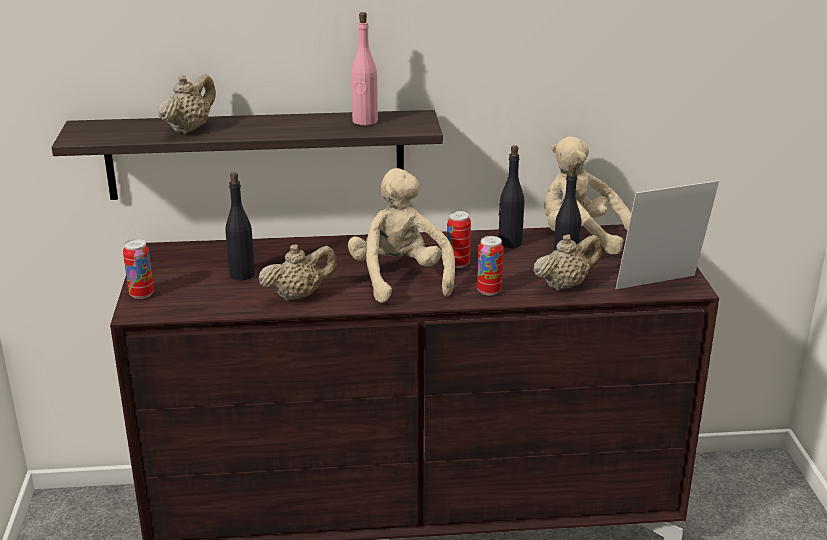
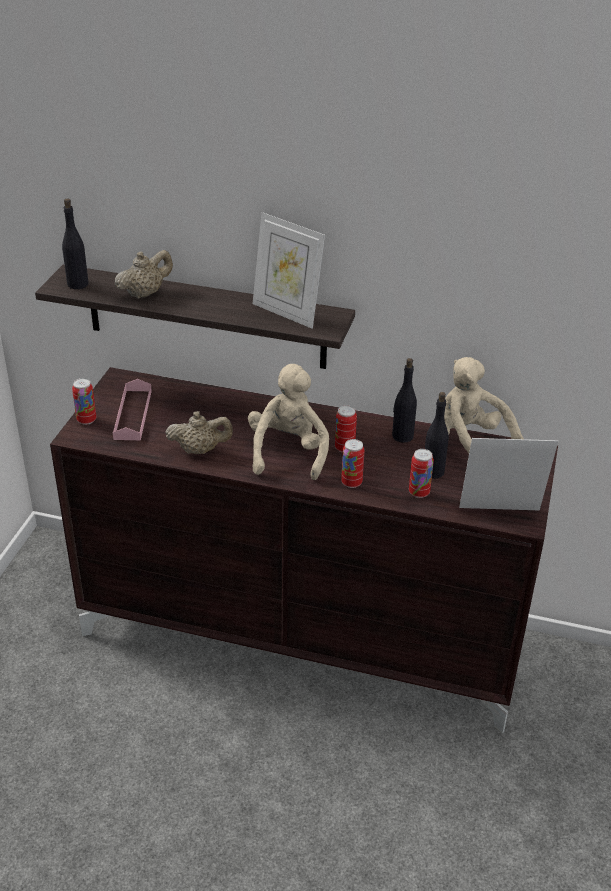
camera: 20 degrees right, 10 degrees up
black bottle [225,172,255,280] -> black bottle moved to [62,199,89,289]
pink bottle [351,12,378,125] -> picture frame [252,212,325,329]
beige teapot [533,234,602,291] -> can [409,449,434,498]
none -> pink tray [113,379,152,440]

